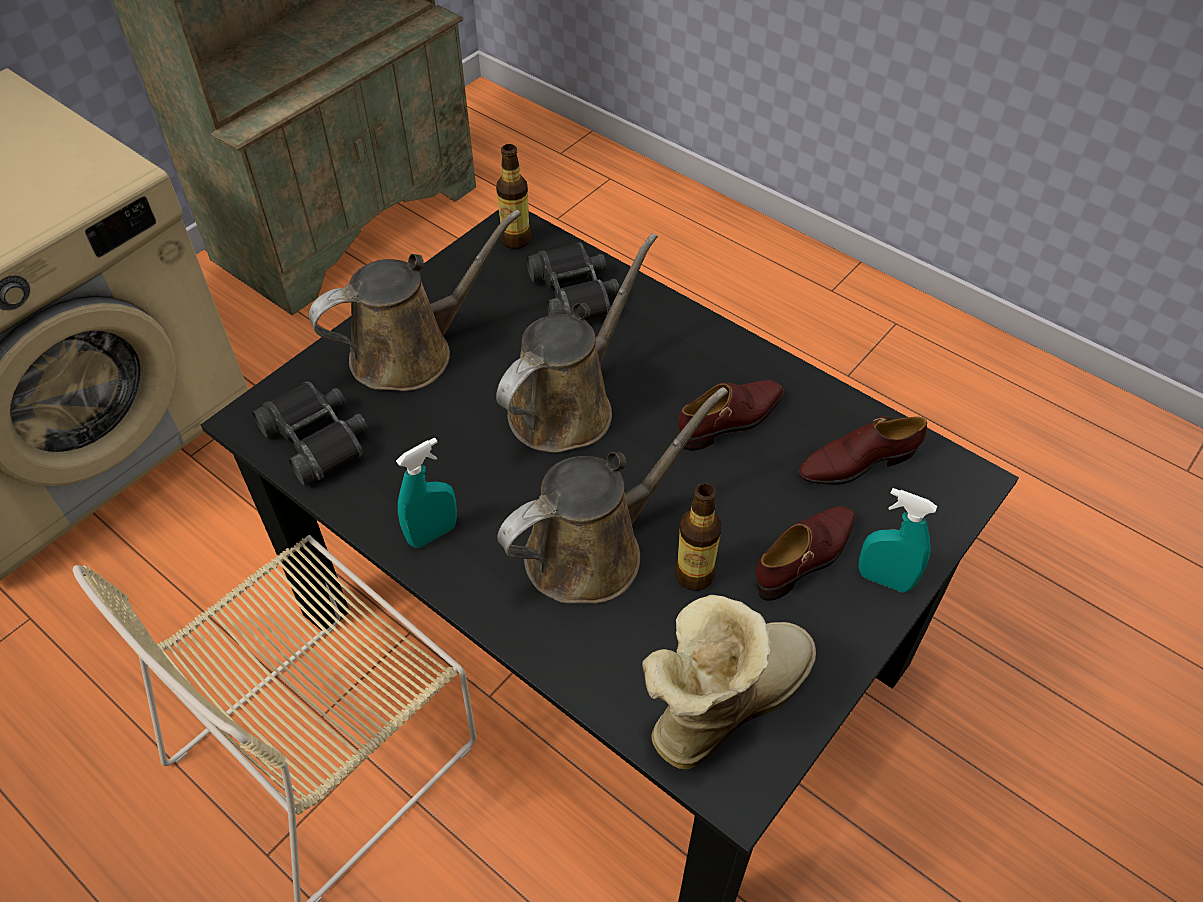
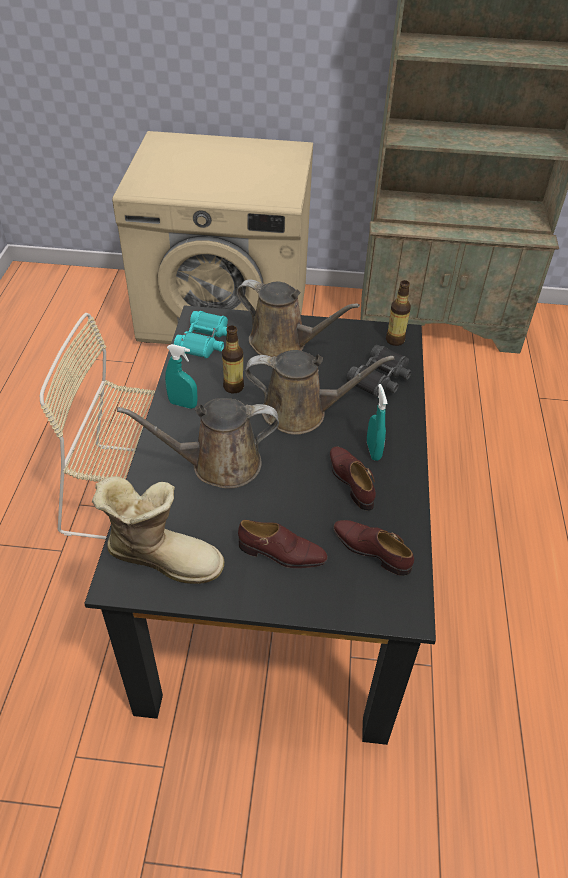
camera: 55 degrees right, 5 degrees down
black binoculars [252,381,368,485] -> turquoise binoculars [174,311,228,358]
brown watering can [497,387,728,603] -> brown watering can turned 150 degrees clockwise [117,398,279,489]
bottle [675,483,721,591] -> bottle moved to [222,326,244,393]
brown shoe [678,380,784,451] -> brown shoe turned 135 degrees counterclockwise [330,446,376,511]
turquoise spray bottle [858,488,937,593] -> turquoise spray bottle moved to [367,384,388,461]

